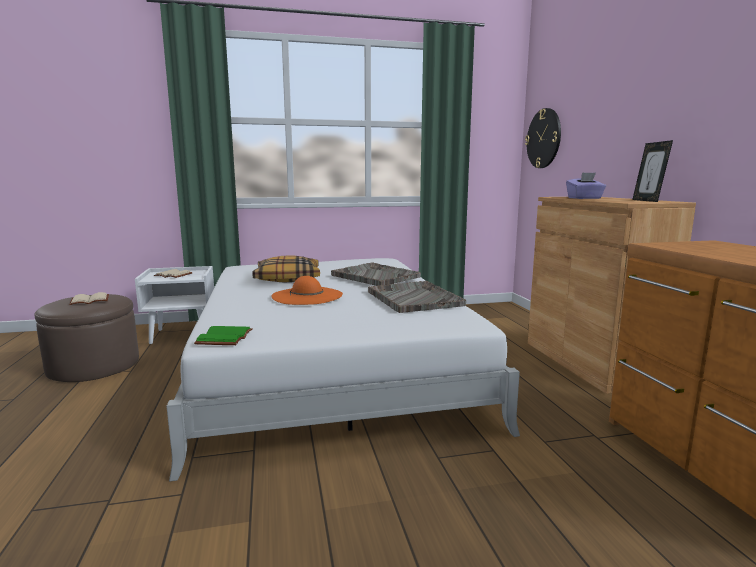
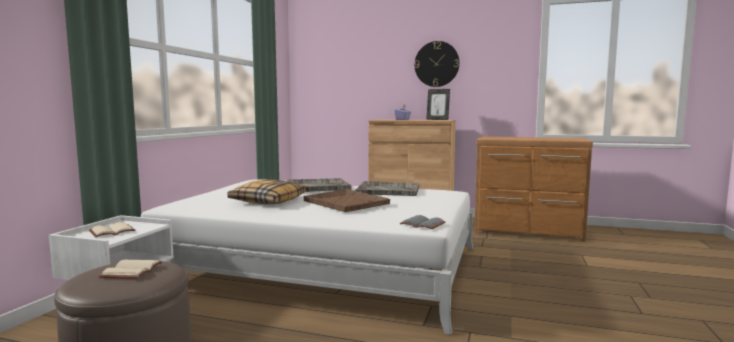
camera: 60 degrees left, 5 degrees down
green book [194,326,253,345] -> grey book [400,215,445,229]
orange hat [271,276,343,305] -> brown tray [304,189,390,212]
wall clock [525,108,561,168] -> wall clock moved to [414,41,460,87]

